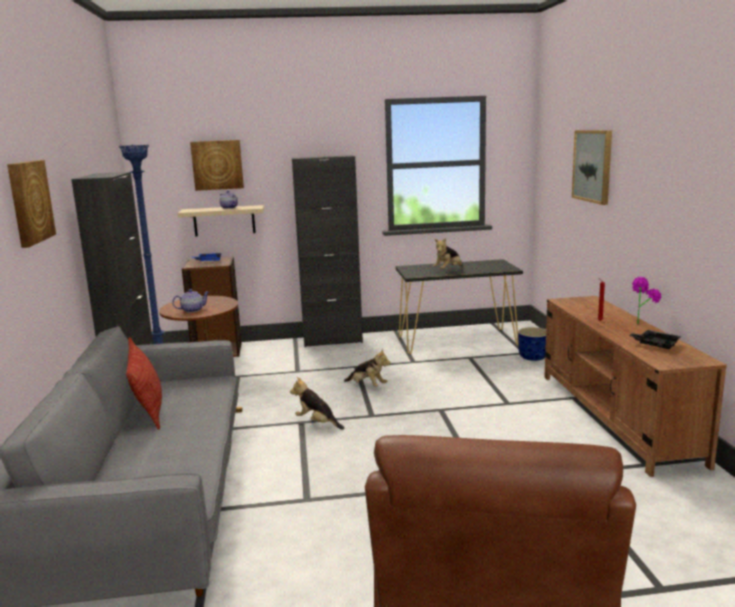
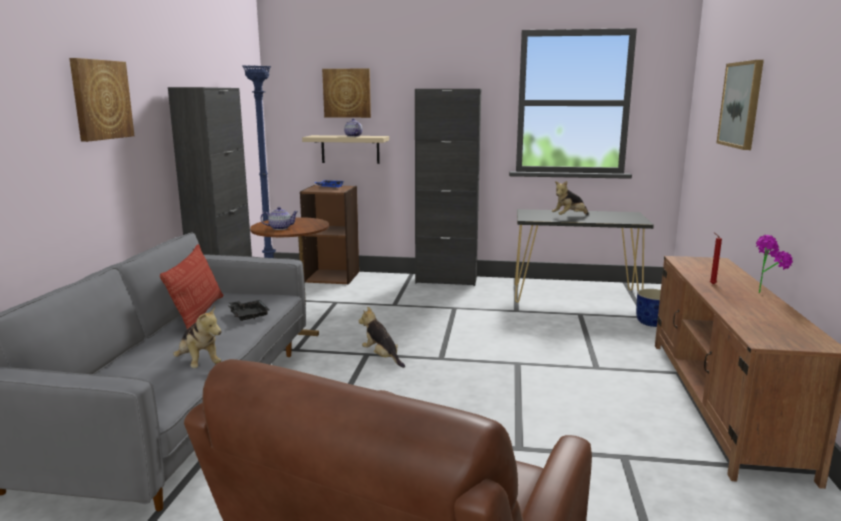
camera: 15 degrees right, 0 degrees up
plush toy [344,348,391,387] -> plush toy moved to [173,306,221,368]
black tray [629,330,681,349] -> black tray moved to [229,300,270,321]

